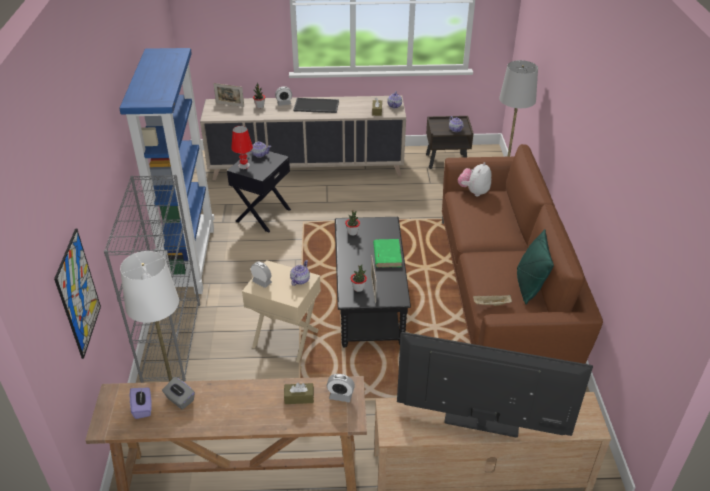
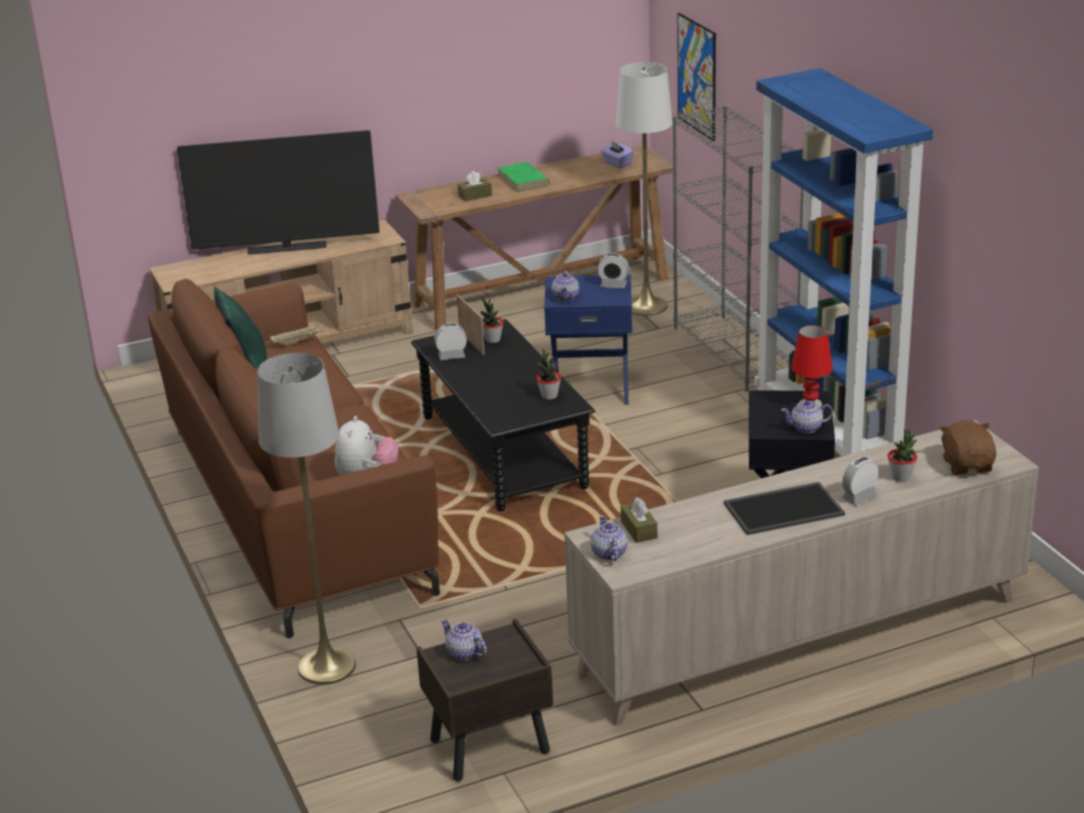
camera: 160 degrees right, 10 degrees down
grey tissue box [162,377,195,410] -> none
picture frame [213,83,244,107] -> brown plush toy [940,420,996,475]
beige side table [242,260,321,363] -> blue side table [544,275,632,405]
alarm clock [327,374,355,402] -> alarm clock moved to [434,323,467,360]
green book [373,239,402,268] -> green book moved to [498,162,550,192]

